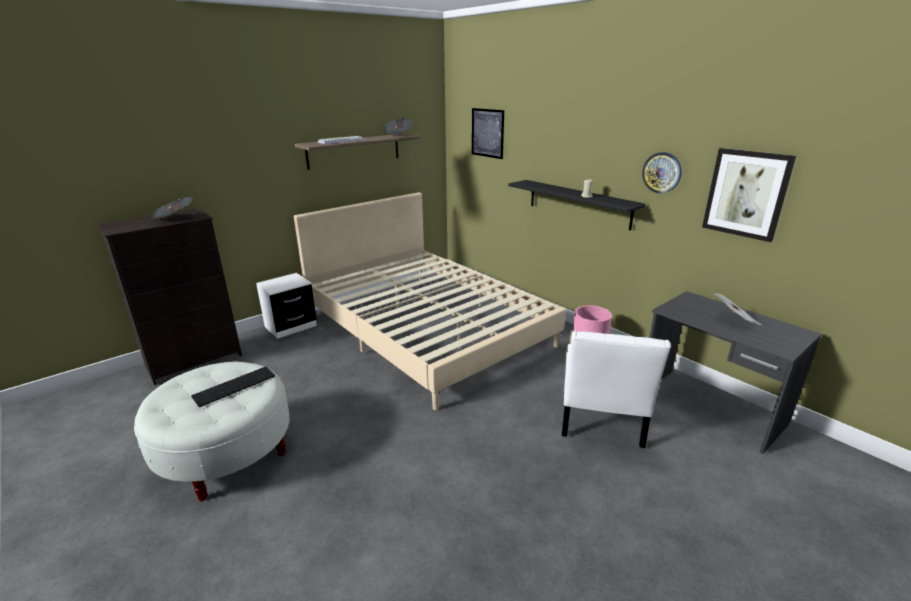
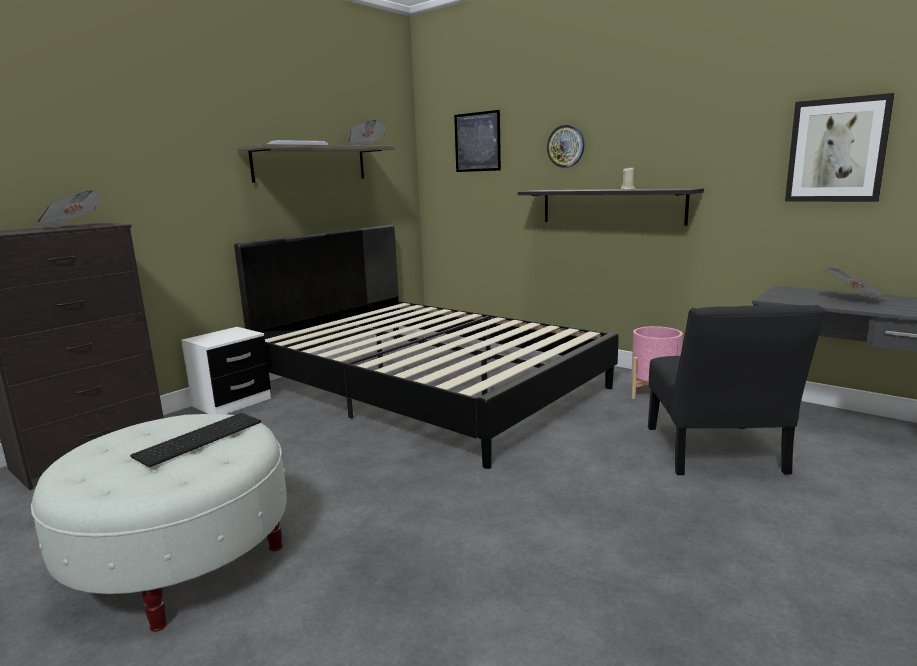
camera: 10 degrees left, 10 degrees down
beige bed [294,192,566,410] -> black bed [234,225,619,469]
white chair [562,330,671,448] -> black chair [648,305,826,475]
wall clock [642,152,682,193] -> wall clock moved to [547,125,585,168]

